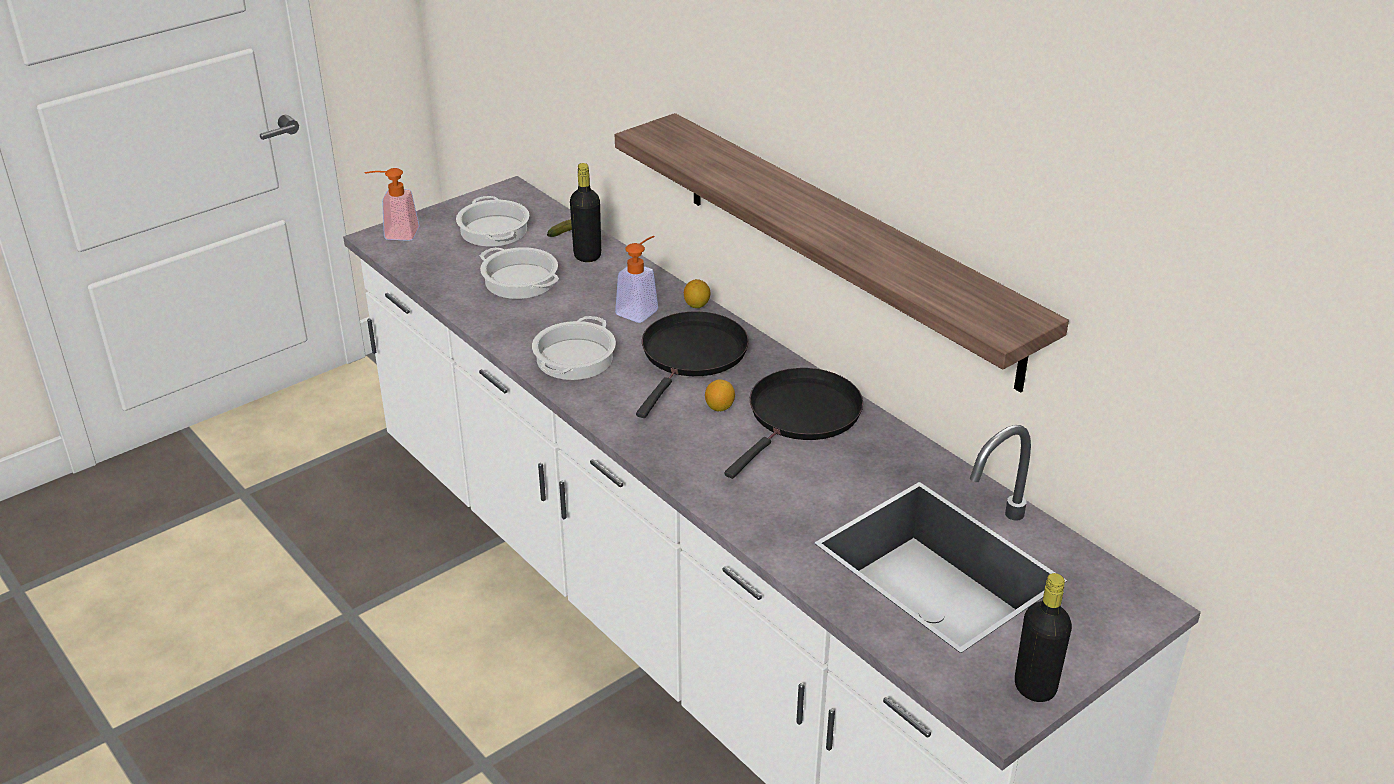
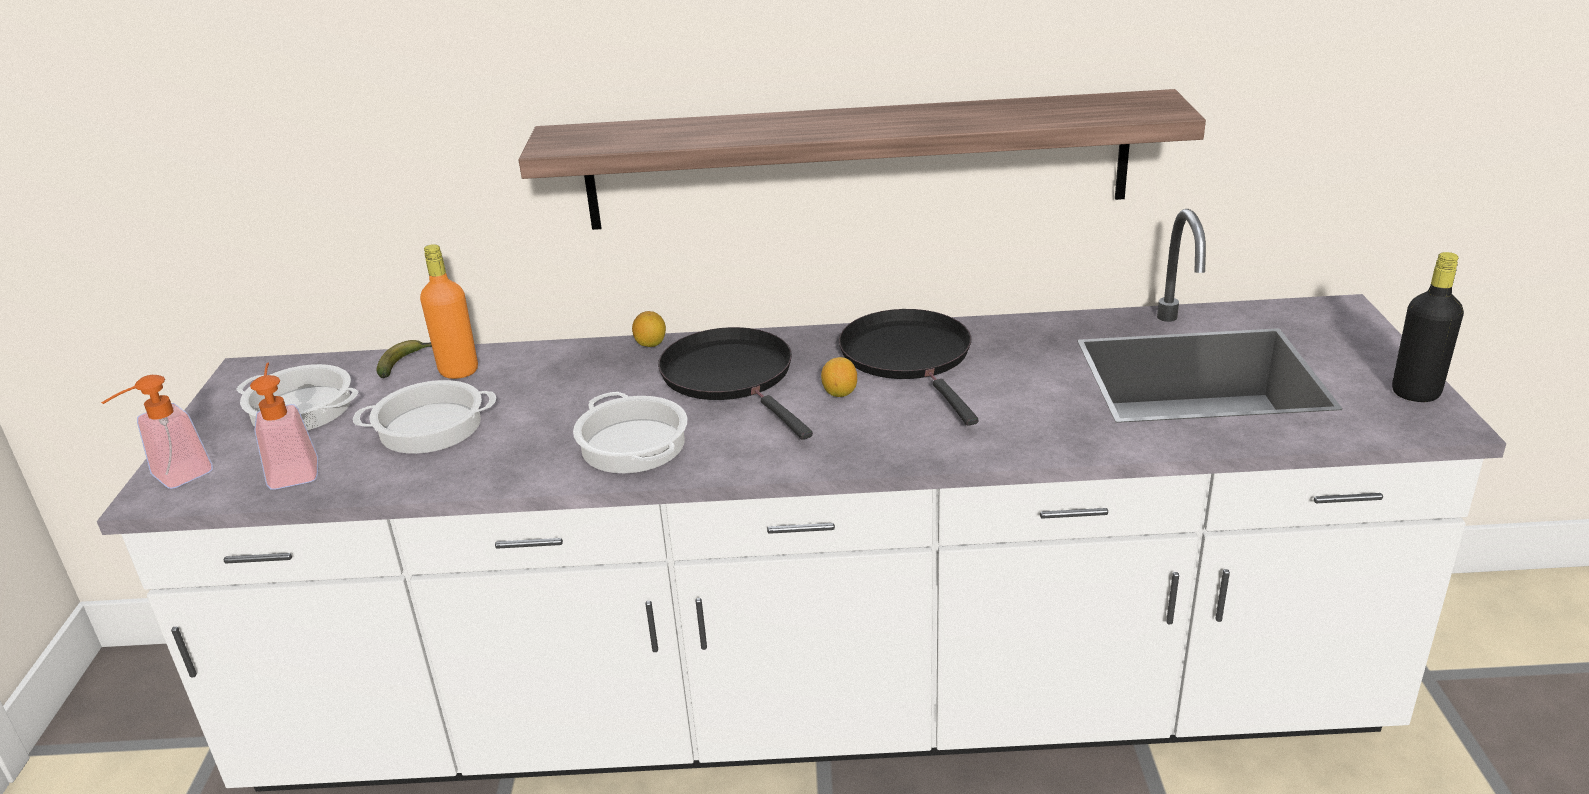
camera: 50 degrees left, 5 degrees down
black bottle [570,163,601,262] -> orange bottle [420,244,478,379]
soap dispenser [615,236,658,323] -> soap dispenser moved to [250,362,318,490]

